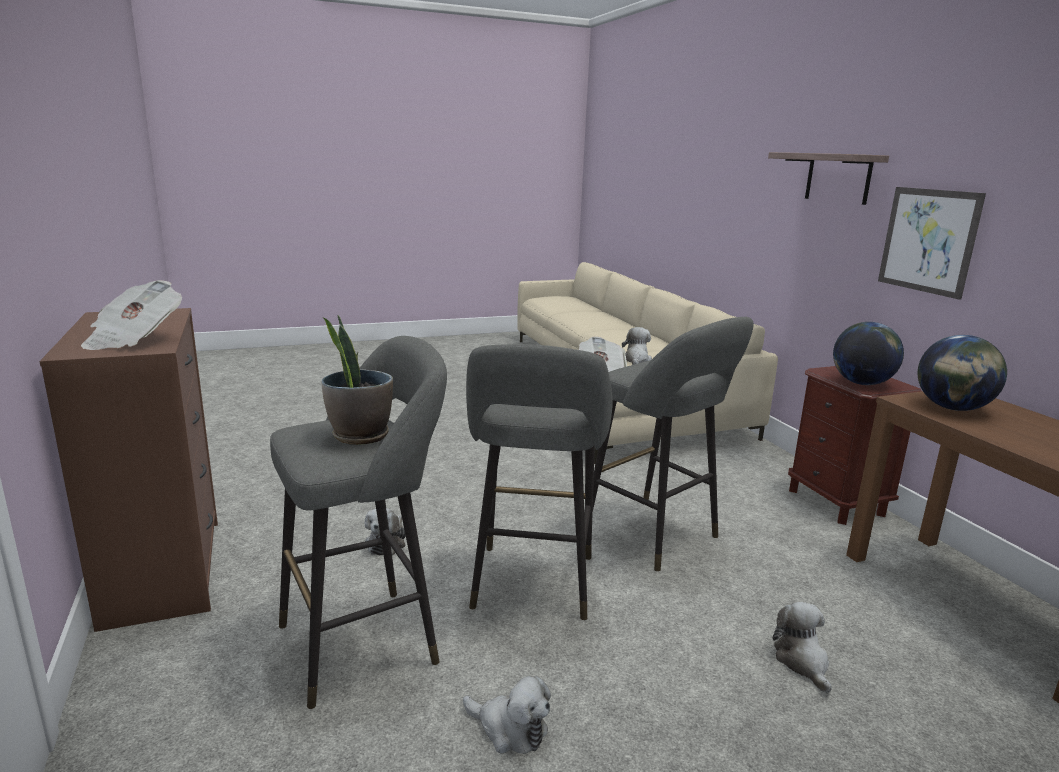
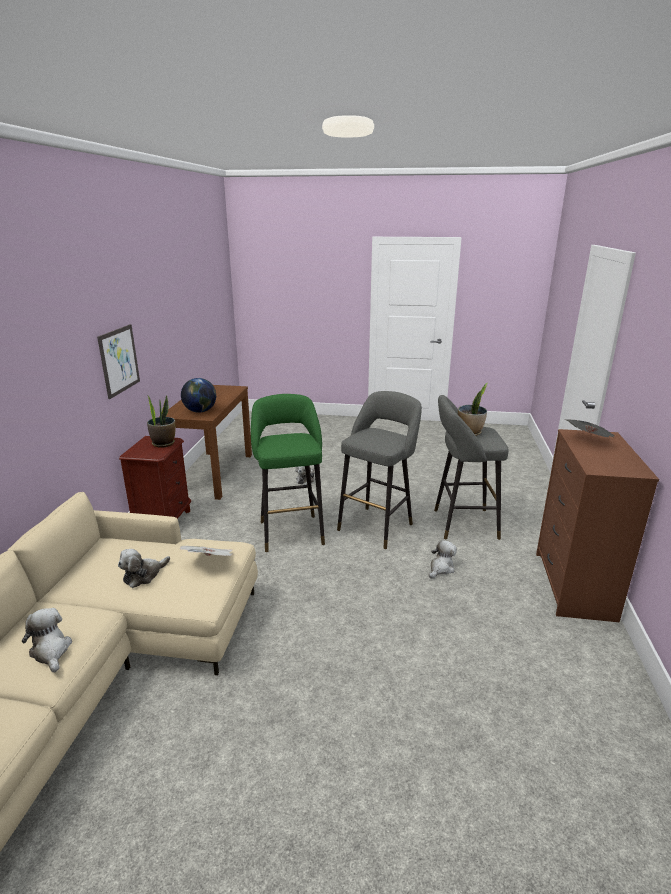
camera: 150 degrees left, 5 degrees up
plush toy [463,676,551,754] -> plush toy moved to [22,608,72,672]
grey stool [593,317,754,571] -> green stool [251,394,325,552]
shelf [768,152,889,205] -> none
globe [833,322,904,385] -> potted plant [147,395,175,448]

